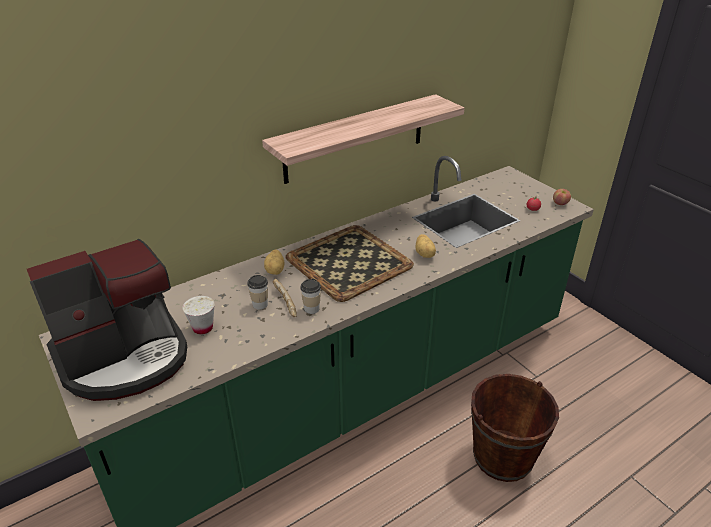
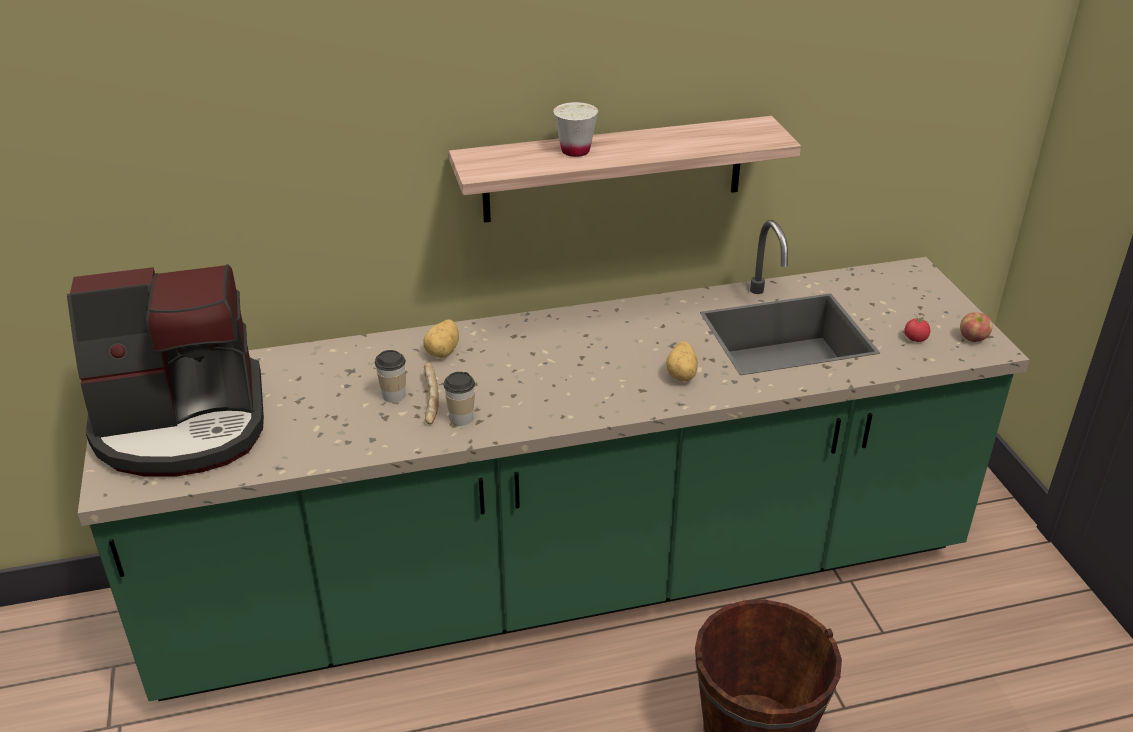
camera: 20 degrees right, 0 degrees up
white cup [183,296,215,335] -> white cup moved to [553,102,598,157]
tray [286,225,414,302] -> none

